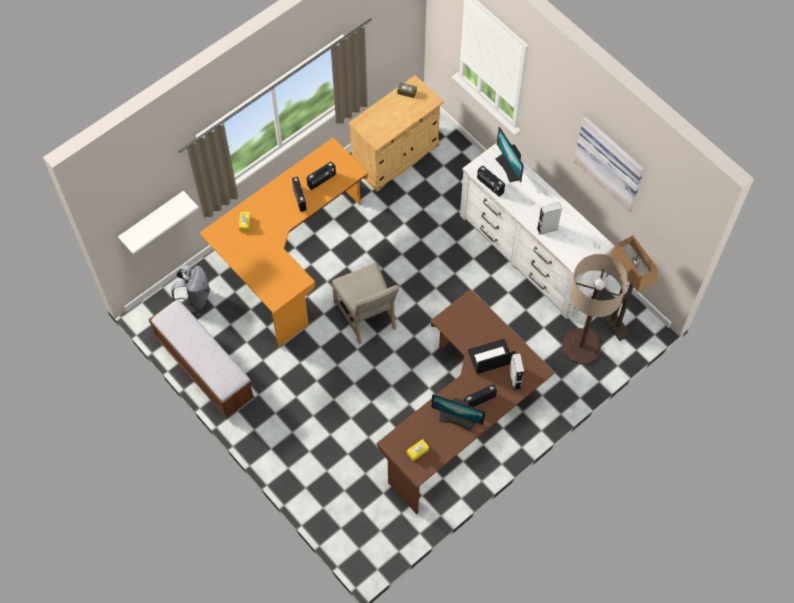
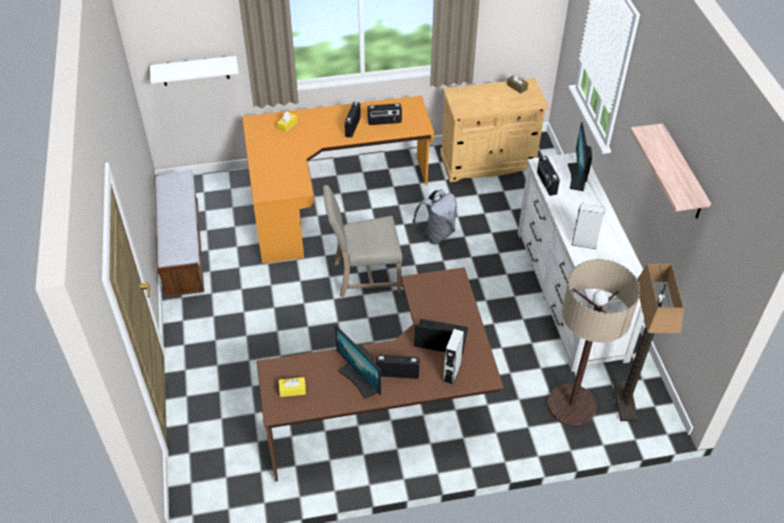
camera: 30 degrees right, 15 degrees down
grey backpack [171,265,210,310] -> grey backpack moved to [412,189,457,244]
beige chair [332,262,399,344] -> beige chair turned 75 degrees clockwise [323,185,403,297]
picture [574,116,644,213] -> shelf [630,123,711,219]

